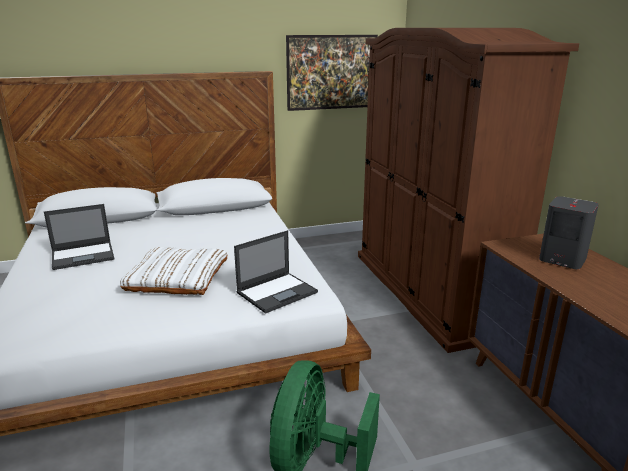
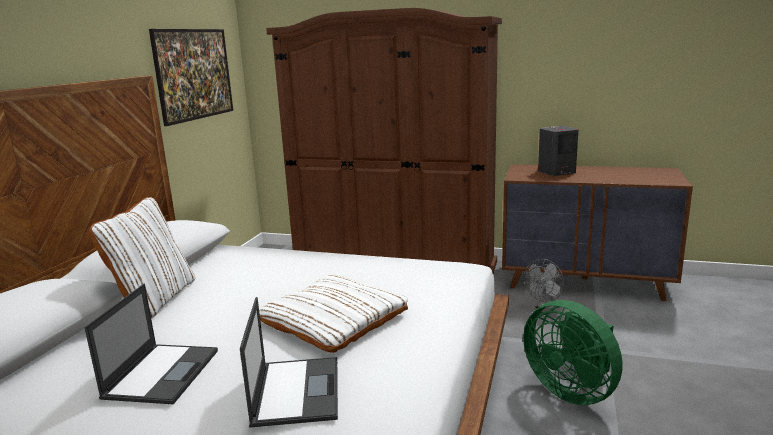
camera: 55 degrees left, 5 degrees down
laptop [234,230,318,314] -> laptop moved to [240,297,338,428]
none -> white pillow [89,197,195,318]
none -> grey fan [524,259,564,313]

